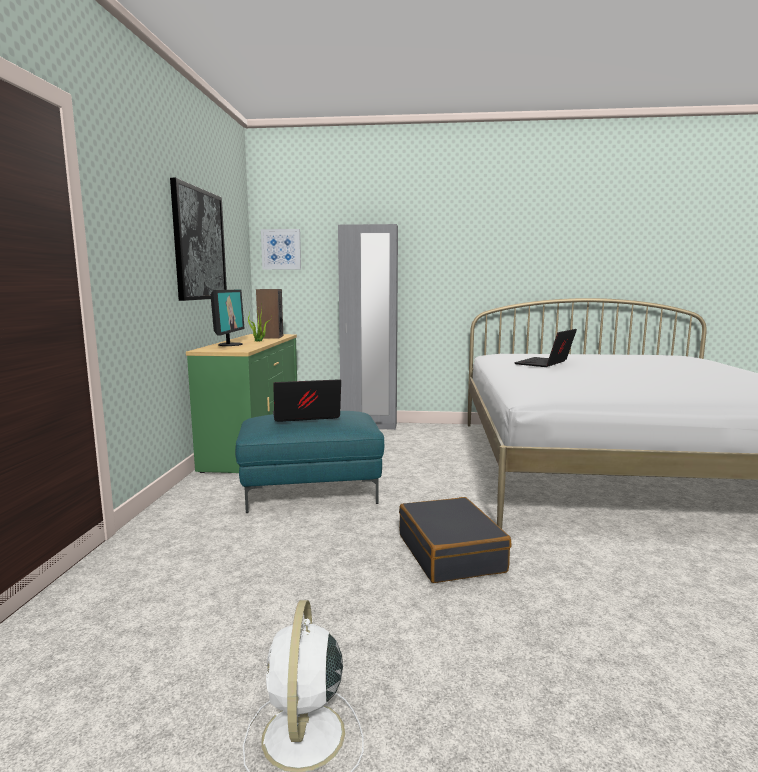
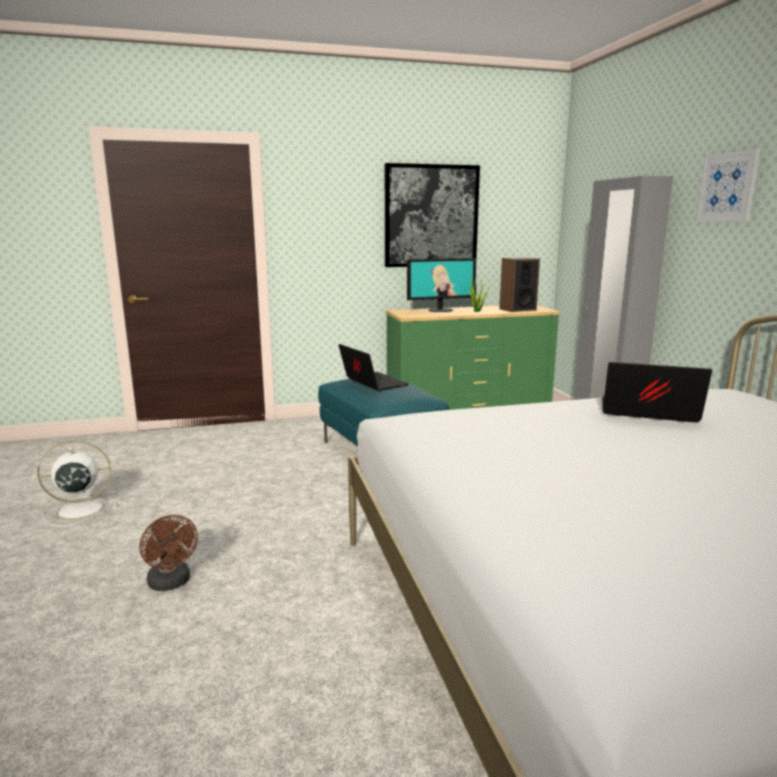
camera: 70 degrees right, 5 degrees up
picture [261,229,301,269] -> picture moved to [696,149,761,221]
black suitcase [399,497,512,583] -> none
none -> brown fan [140,515,198,591]

